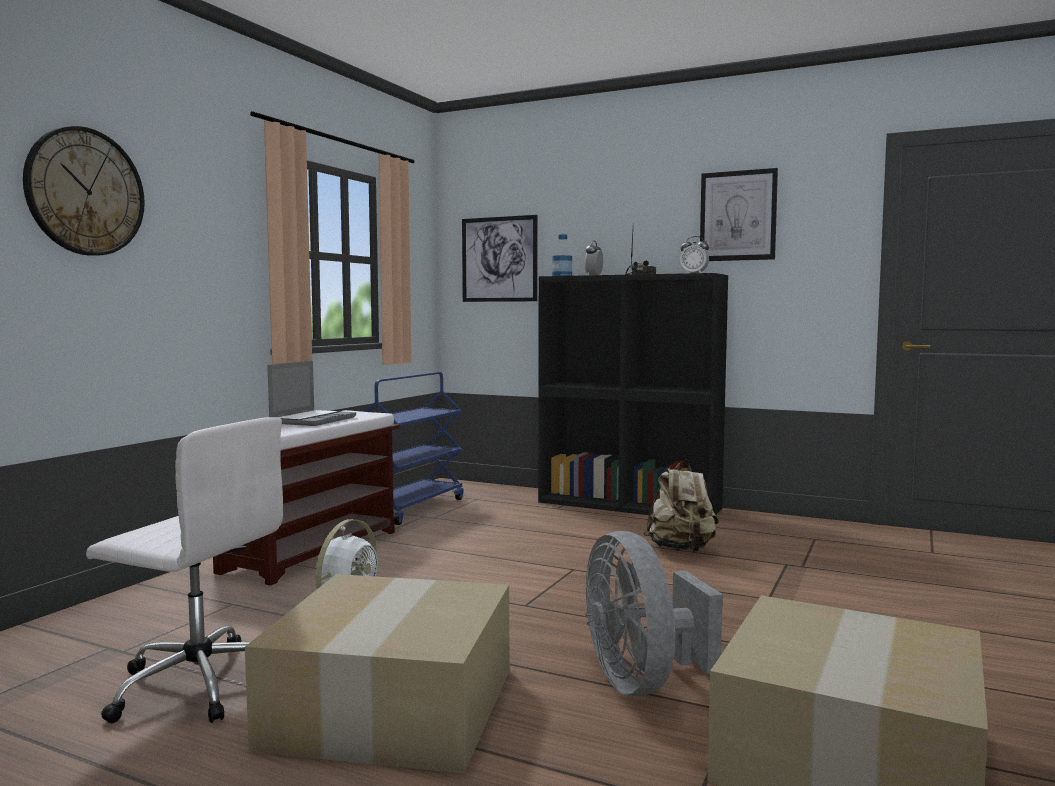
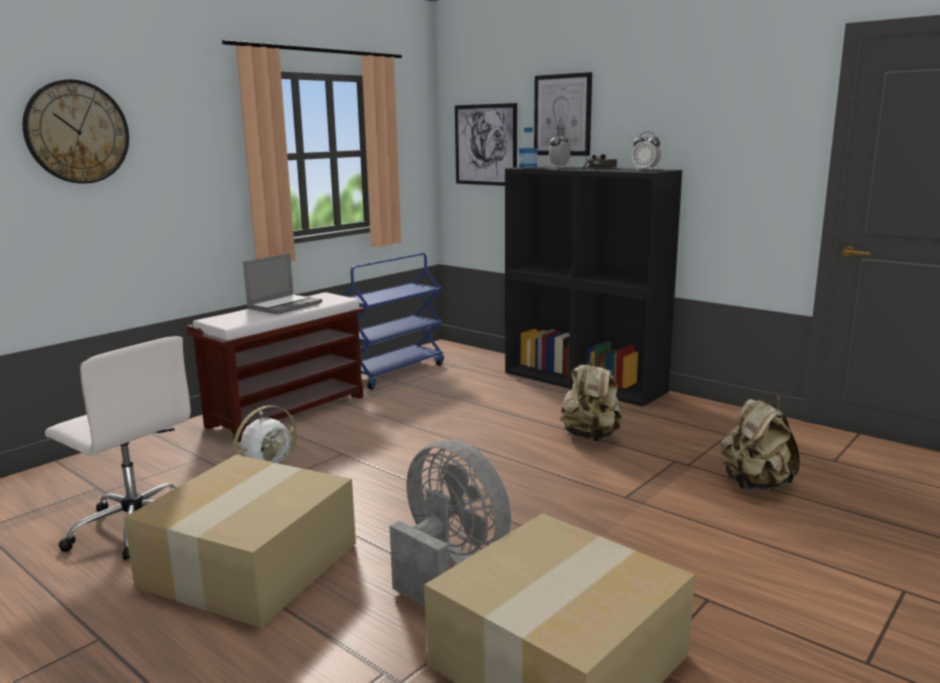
camera: 15 degrees right, 10 degrees up
grey fan [585,531,723,696] -> grey fan turned 135 degrees clockwise [390,440,511,607]
picture [700,168,778,261] -> picture moved to [534,72,592,156]
none -> beige backpack [721,395,800,490]

